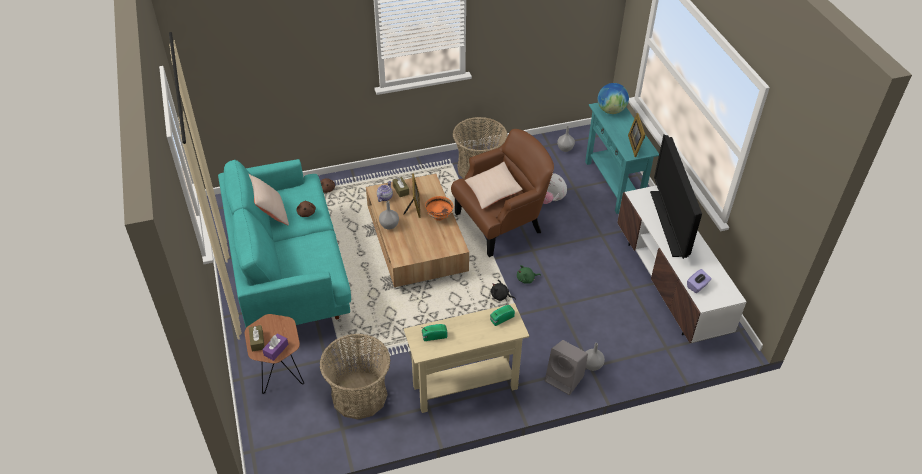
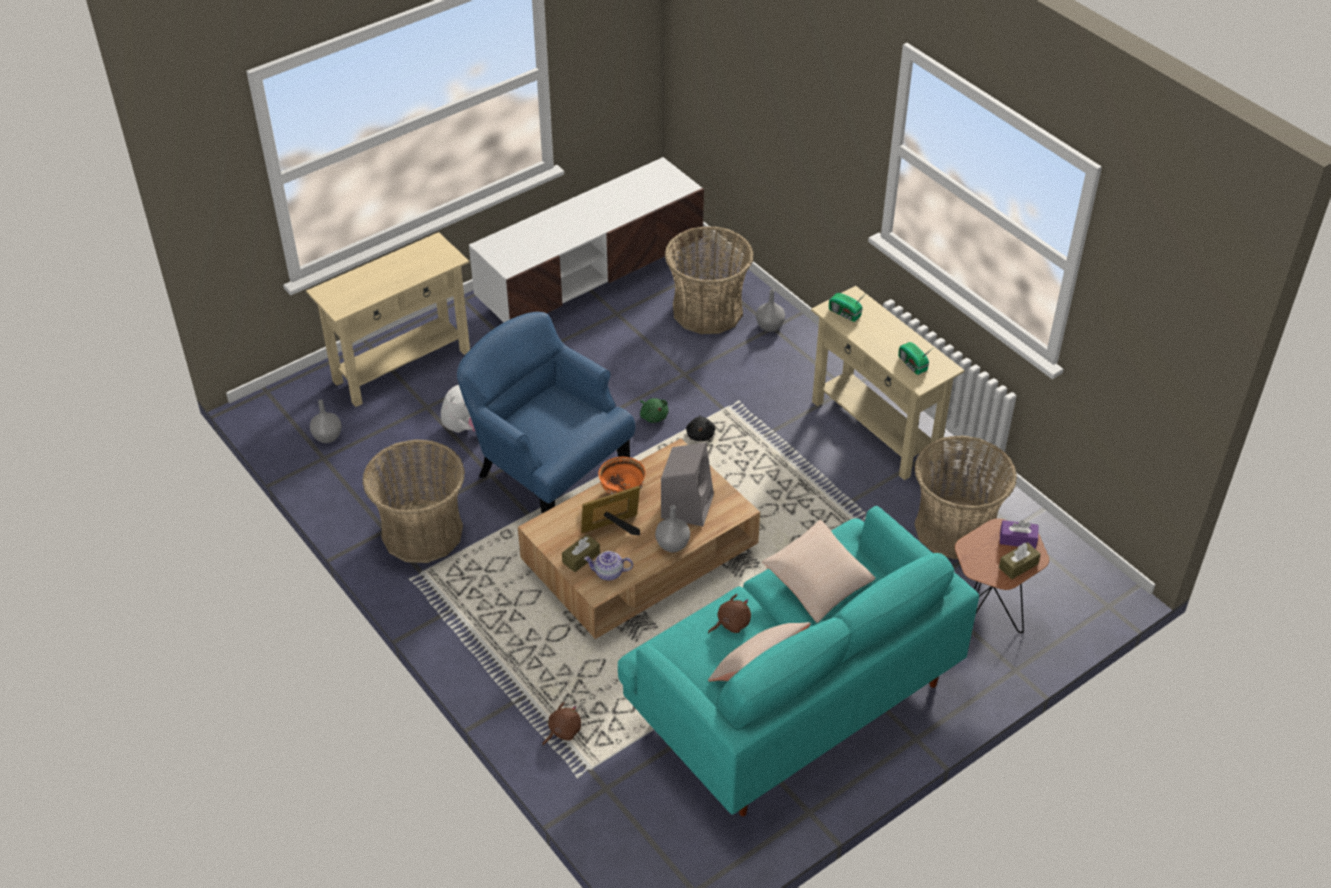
camera: 110 degrees left, 0 degrees up
brown armchair [451,129,554,257] -> blue armchair [457,312,635,513]
beige pillow [465,162,523,209] -> beige pillow moved to [762,520,876,623]
grey speaker [545,340,588,395] -> grey speaker moved to [661,442,714,526]
turquoise console table [585,103,659,214] -> beige console table [306,232,470,407]
globe [598,83,629,114] -> none
picture frame [628,113,645,157] -> none
television [650,134,702,259] -> none
purple tissue box [687,269,712,293] -> none
none -> basket [665,226,754,334]

